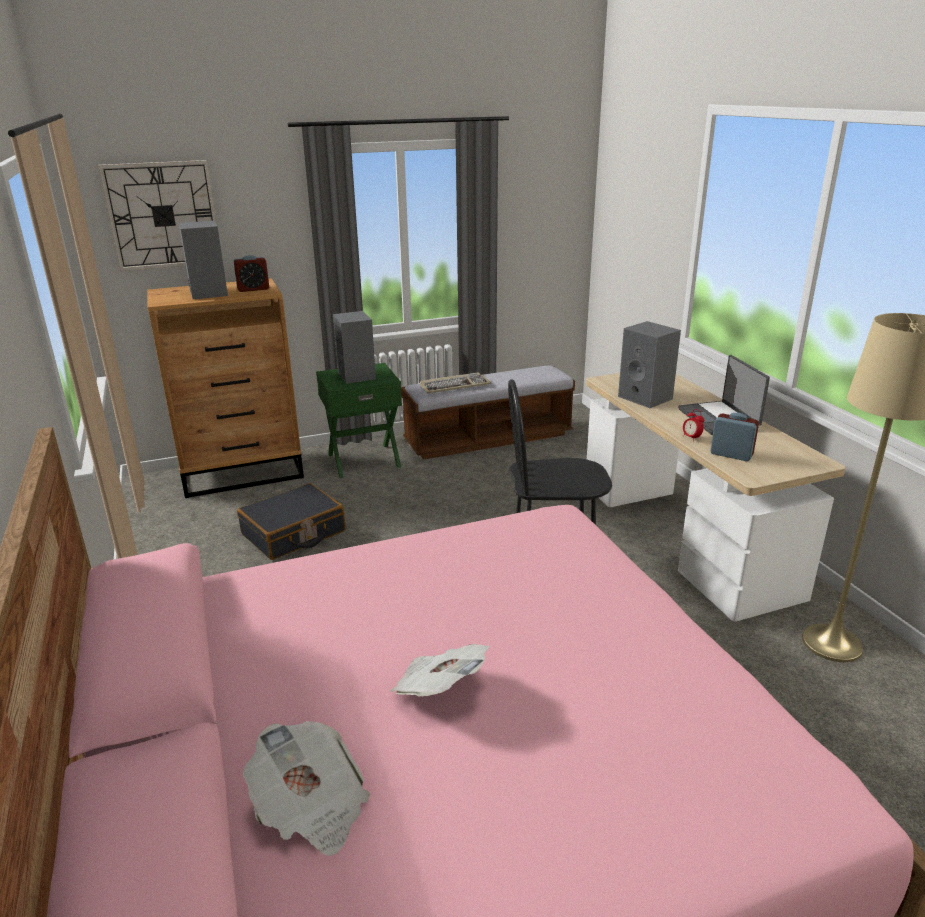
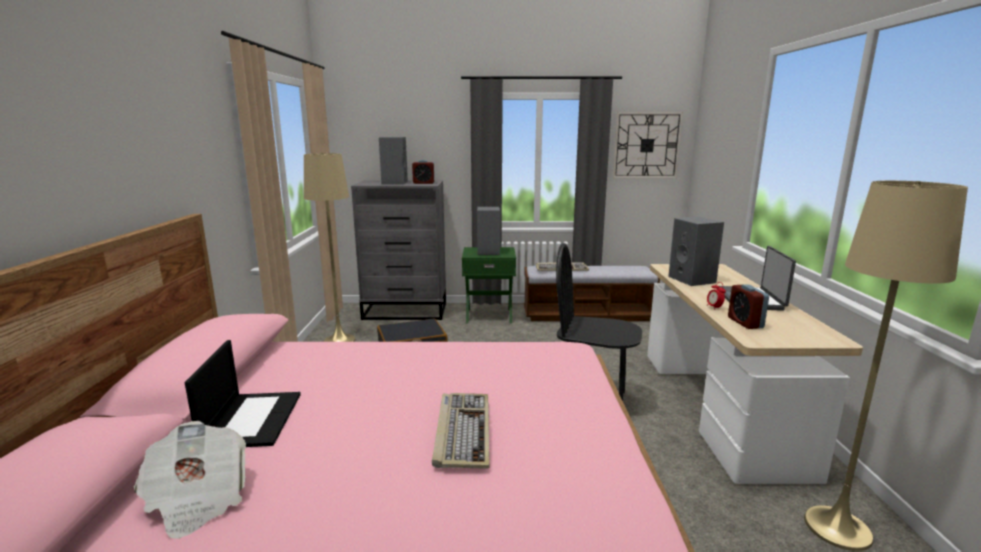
camera: 20 degrees right, 10 degrees down
wall clock [98,160,222,271] -> wall clock moved to [613,112,683,178]
brown dresser [148,278,304,498] -> grey dresser [351,181,446,320]
newspaper [390,644,489,697] -> none
alarm clock [710,413,759,461] -> alarm clock turned 150 degrees counterclockwise [728,284,769,329]
none -> laptop [185,340,301,447]
none -> beige floor lamp [304,153,356,342]
none -> keyboard [432,393,490,469]

